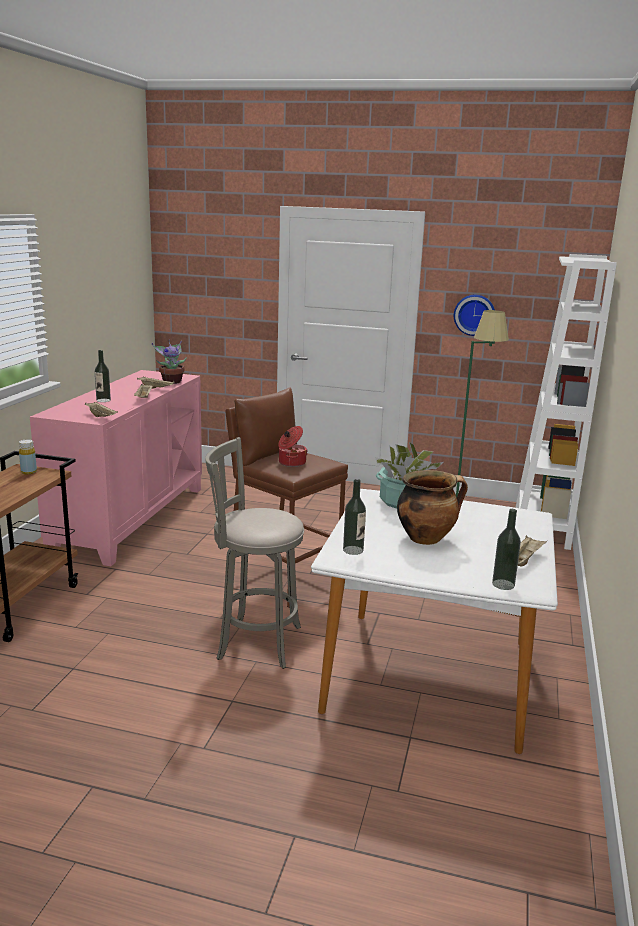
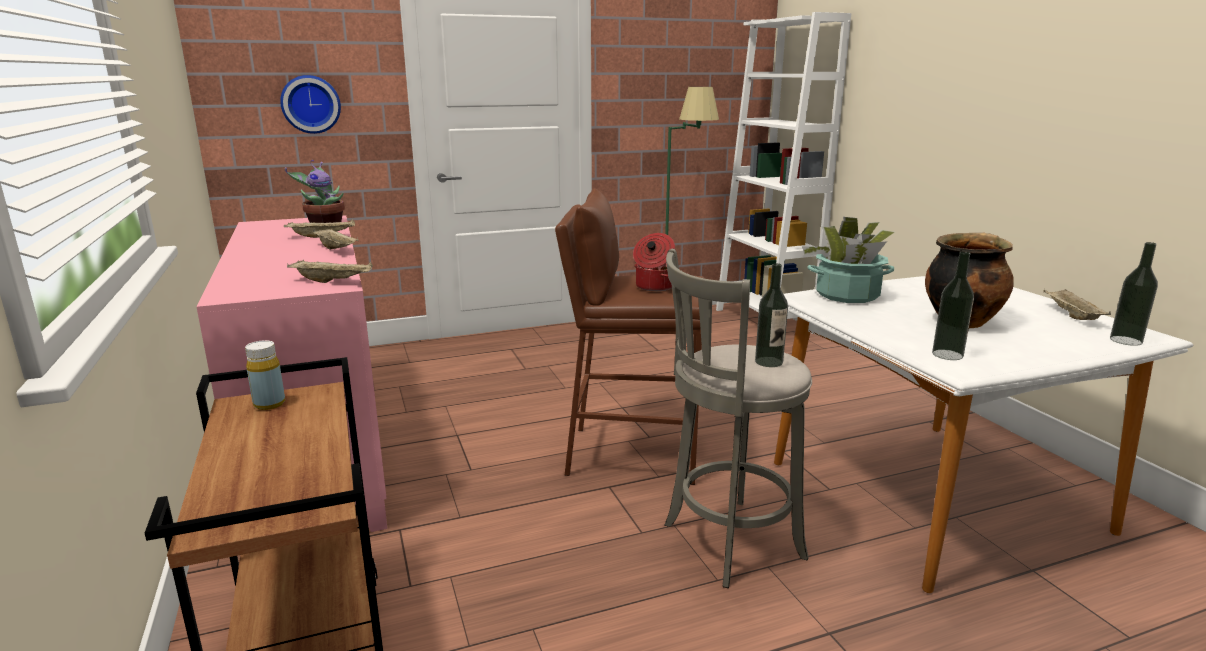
camera: 35 degrees left, 0 degrees up
bottle [95,350,111,402] -> bottle moved to [755,263,788,367]
wall clock [454,295,495,336] -> wall clock moved to [280,75,341,134]

